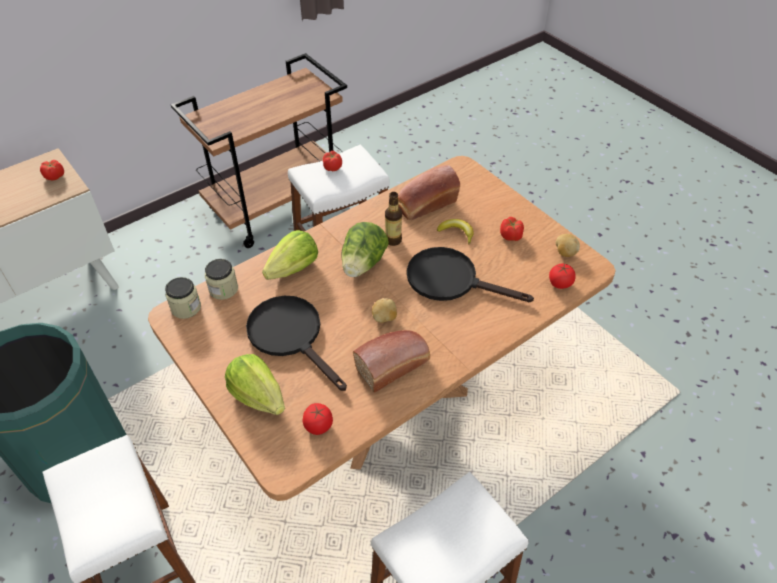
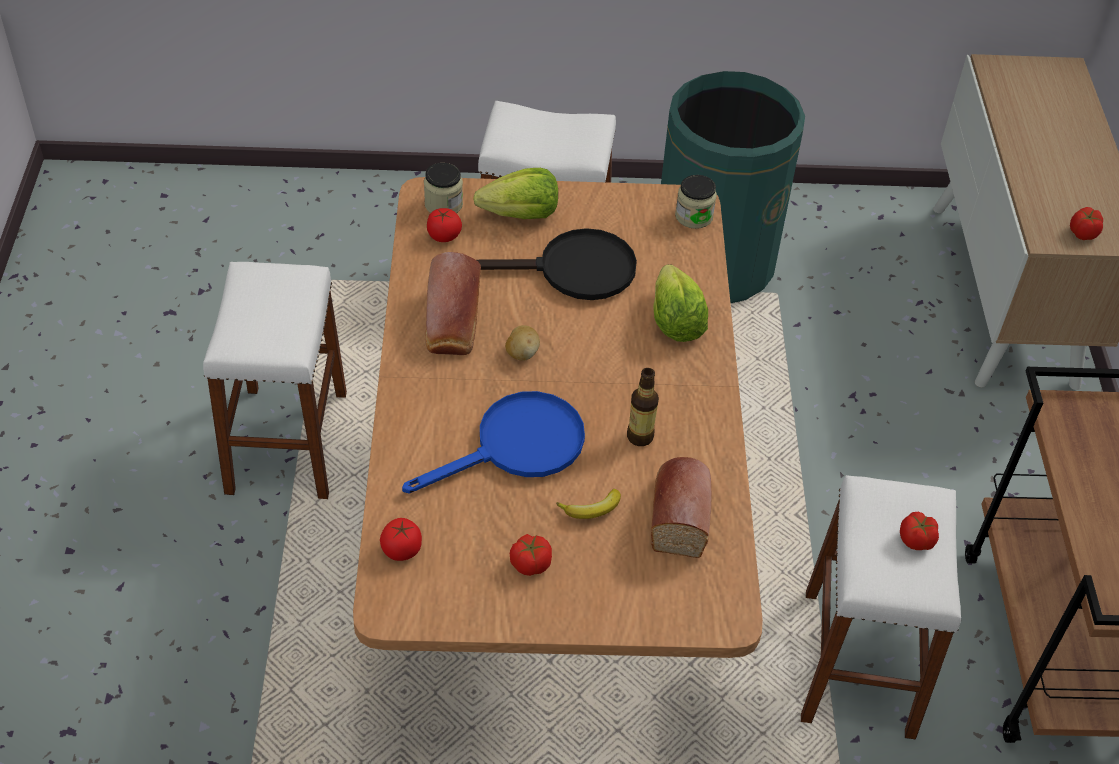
camera: 125 degrees right, 0 degrees up
jar [205,259,238,300] -> jar moved to [424,163,463,213]
lettuce [341,222,389,277] -> none
black frying pan [407,247,534,302] -> blue frying pan [402,391,585,493]
potato [556,234,580,257] -> none

